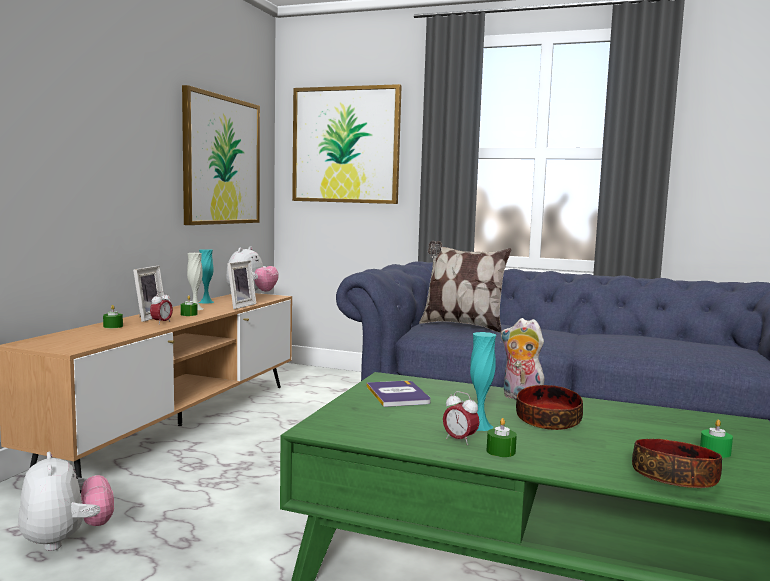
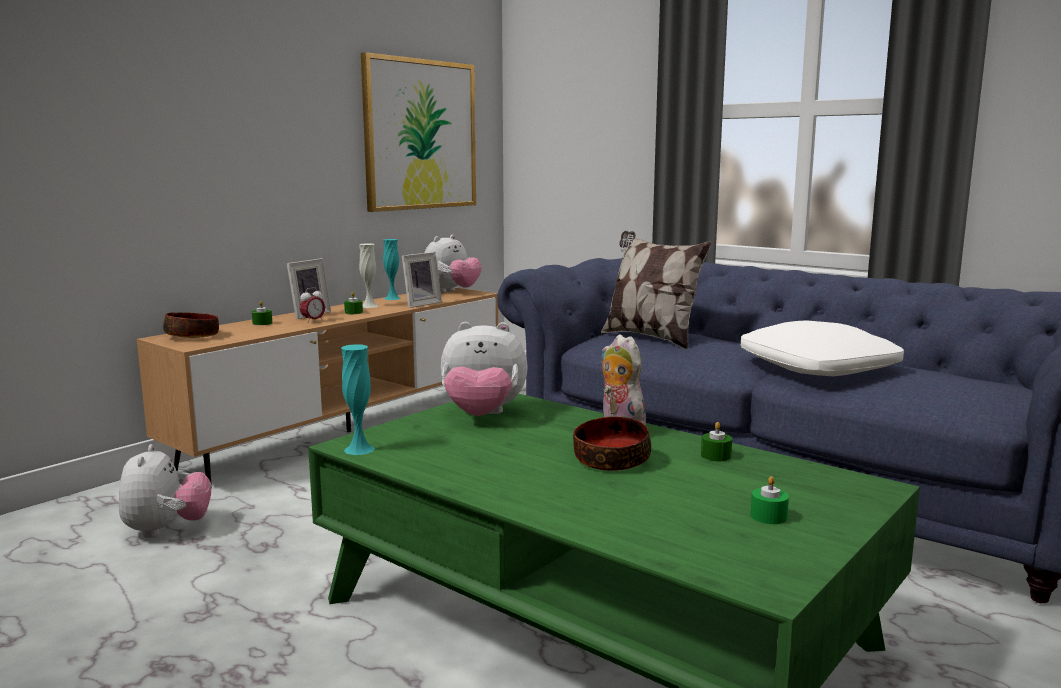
camera: 20 degrees right, 5 degrees up
picture [292,84,402,204] -> none
book [366,381,431,407] -> plush toy [441,322,528,416]
alarm clock [443,391,480,445] -> none
turquoise vase [470,332,496,431] -> turquoise vase moved to [341,344,375,455]
green candle [487,418,517,457] -> green candle moved to [701,422,732,461]
bowl [632,439,722,488] -> bowl moved to [163,312,219,338]
none -> white pillow [741,320,904,376]

